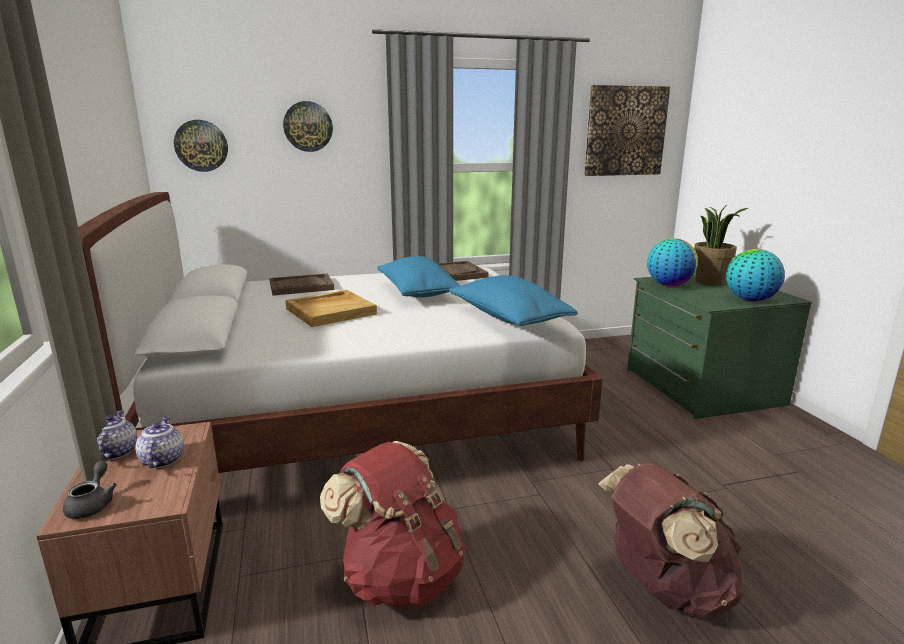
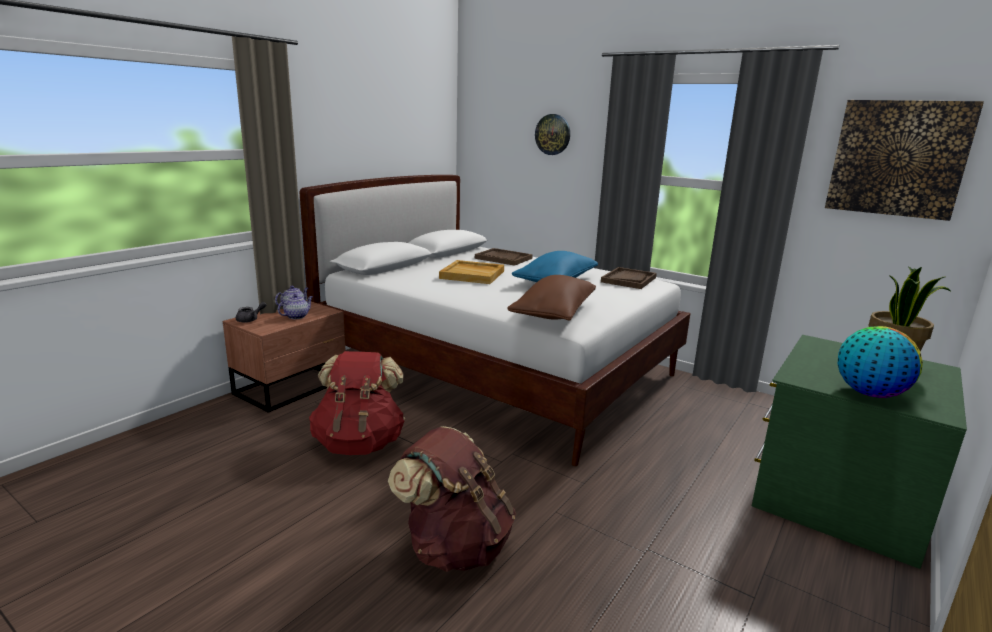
camera: 50 degrees right, 0 degrees up
wall clock [174,120,228,172] -> none
blue pillow [449,275,578,326] -> brown pillow [507,275,596,321]
globe [647,238,698,286] -> none

